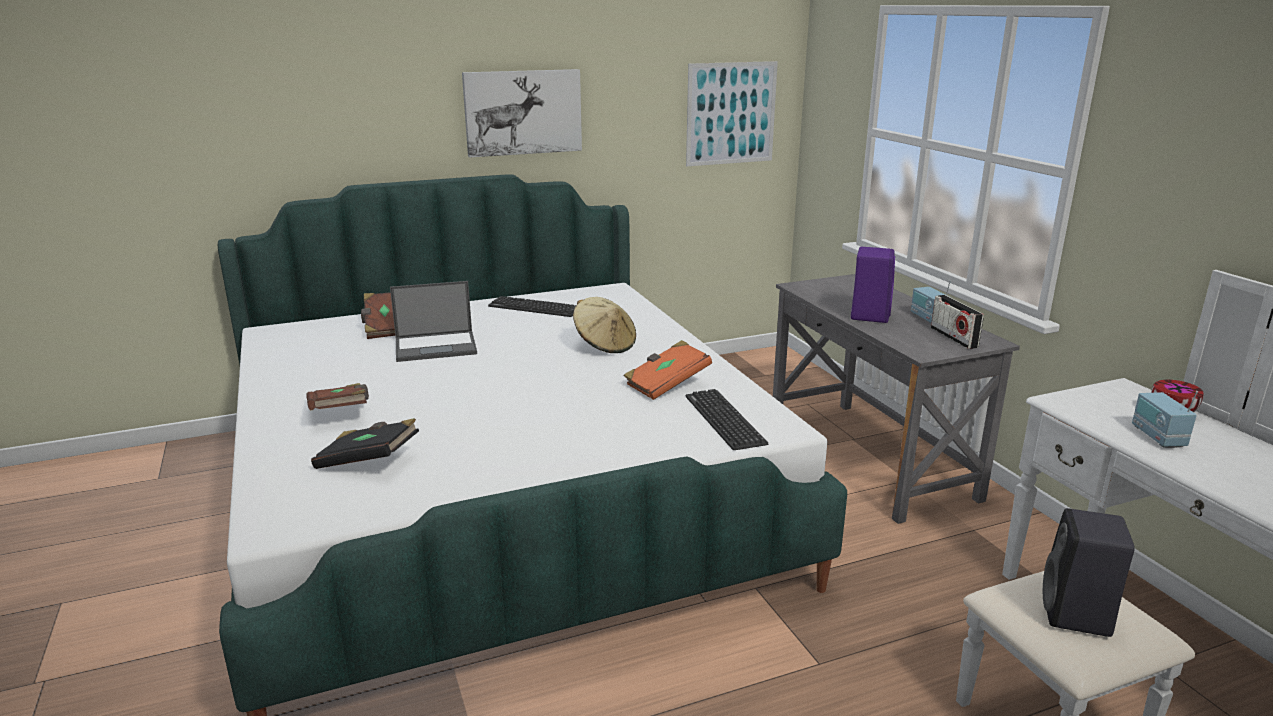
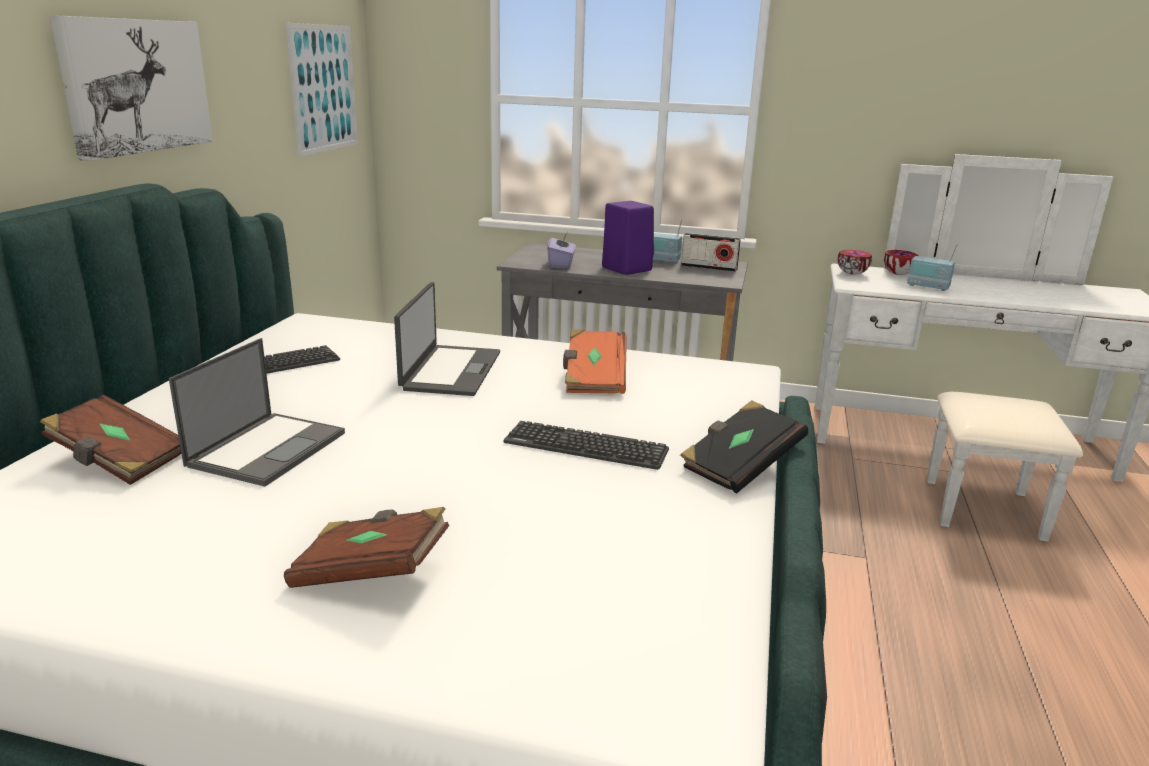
camera: 55 degrees left, 0 degrees up
black book [311,418,419,469] -> black book moved to [680,400,808,493]
beige hat [573,297,636,353] -> laptop [394,282,500,396]
keyboard [686,389,768,450] -> keyboard moved to [503,421,669,470]
black speaker [1043,508,1135,637] -> none
none -> purple tissue box [547,233,576,268]
none -> bowl [838,250,872,275]

